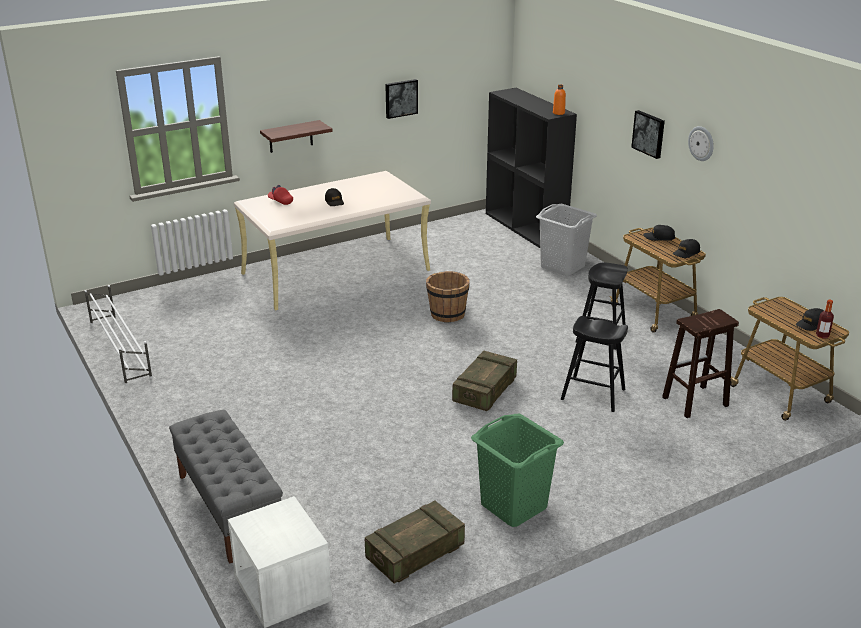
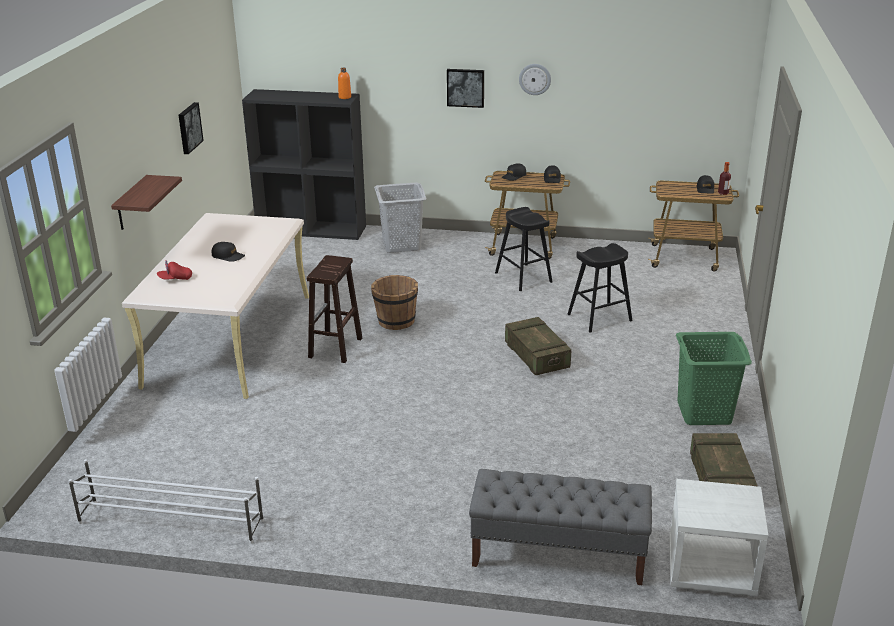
camera: 50 degrees left, 0 degrees up
brown stool [662,309,739,418] -> brown stool moved to [307,255,362,363]

